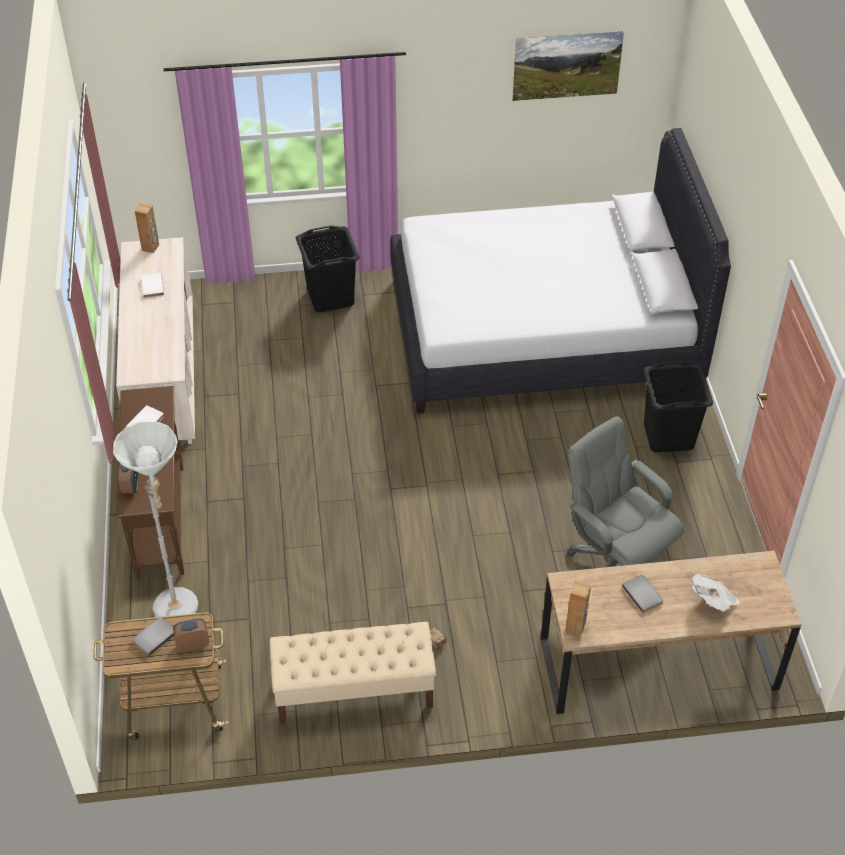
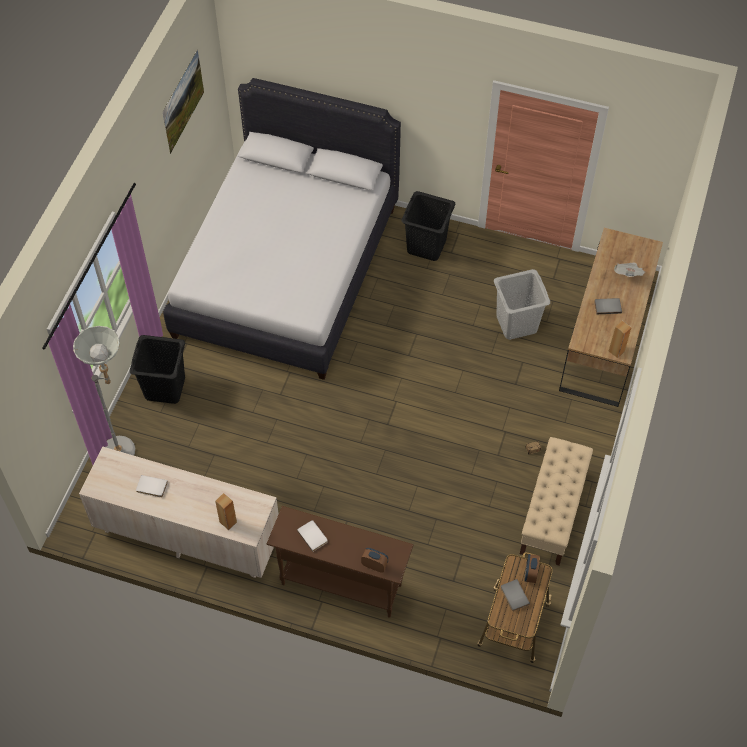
camera: 65 degrees left, 10 degrees up
grey floor lamp [113,421,198,617] -> grey floor lamp moved to [73,326,136,455]
brown speaker [135,203,159,253] -> brown speaker moved to [215,493,237,530]
grey office chair [567,416,684,567] -> grey laundry basket [494,269,550,340]

